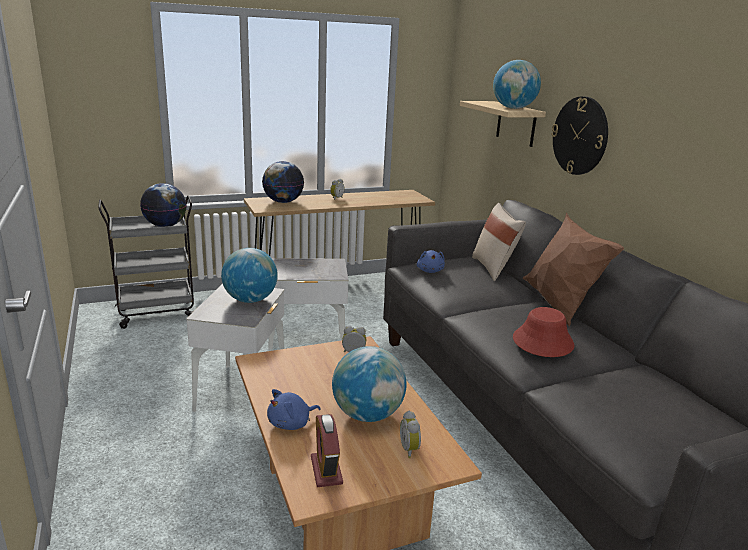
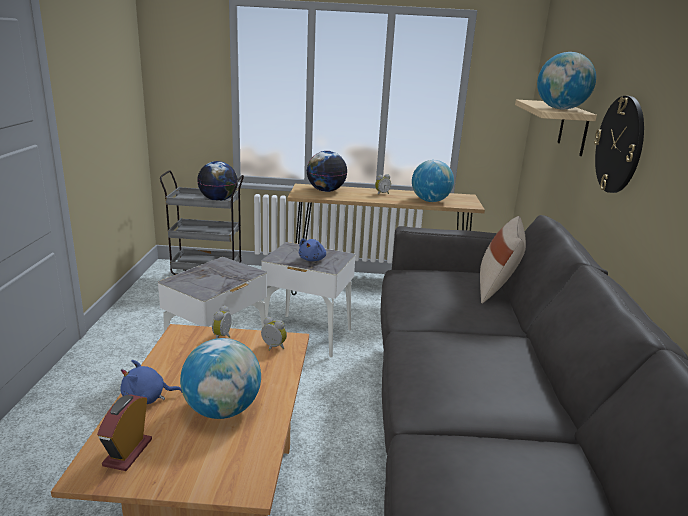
camera: 25 degrees right, 0 degrees up
globe [221,248,278,303] -> globe moved to [412,160,454,202]
alarm clock [400,411,421,458] -> alarm clock moved to [212,305,232,339]
blue plush toy [417,250,445,273] -> blue plush toy moved to [299,238,326,261]
red hat [513,307,574,357] -> none
brown pillow [523,212,624,326] -> none

